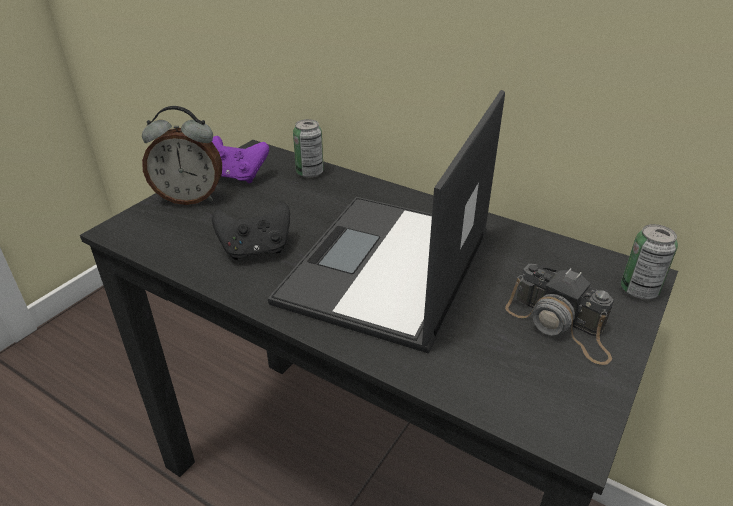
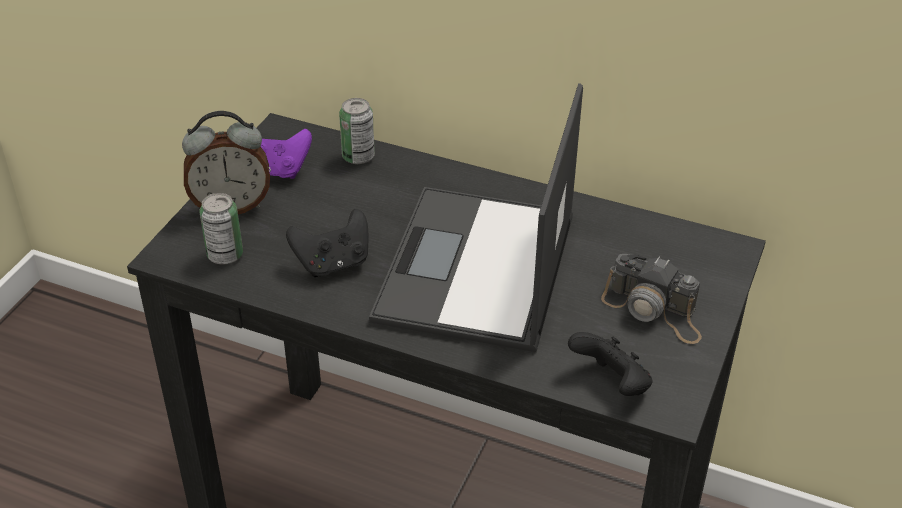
camera: 10 degrees left, 5 degrees up
can [621,224,678,299] -> can moved to [200,193,243,264]
none -> black game controller [568,332,652,396]

